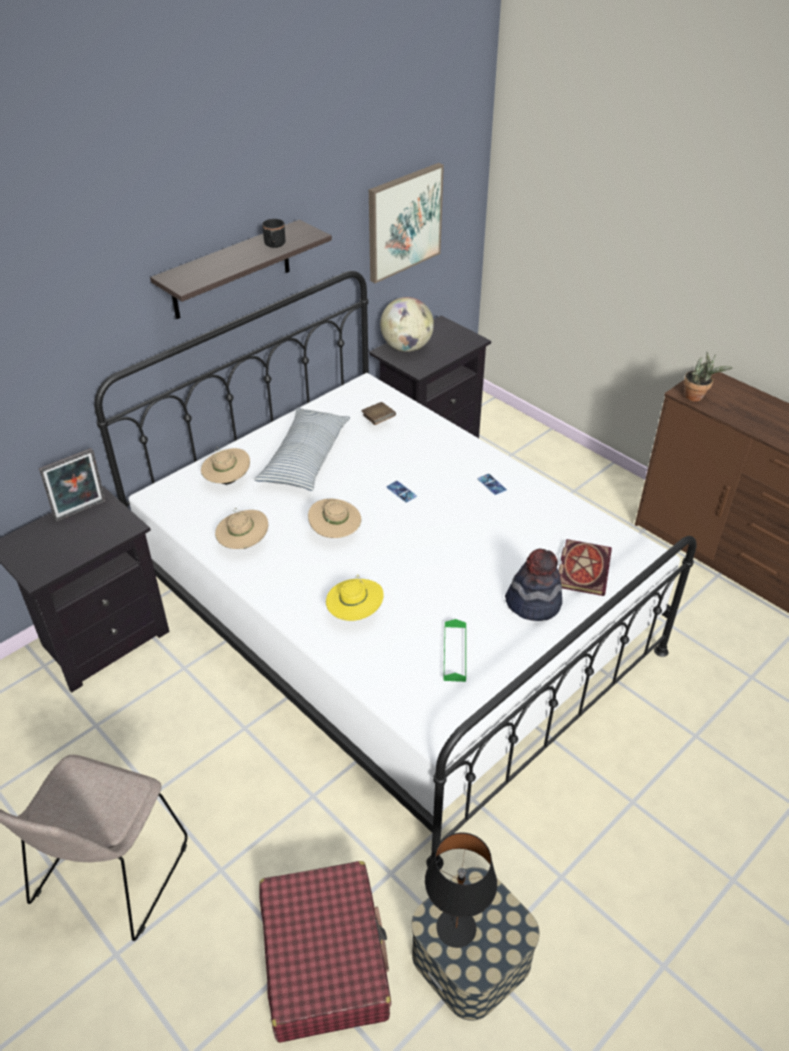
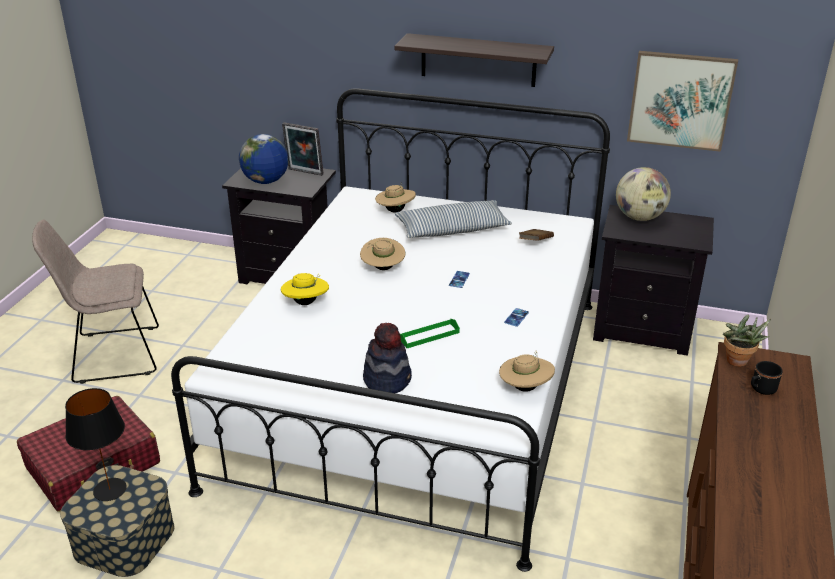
camera: 60 degrees right, 10 degrees down
beige hat [215,508,268,549] -> beige hat moved to [499,351,555,392]
black mug [262,219,285,248] -> black mug moved to [751,361,783,395]
green tray [443,619,466,682] -> green tray moved to [400,319,460,348]
book [558,539,612,596] -> none
none -> globe [239,134,288,184]

